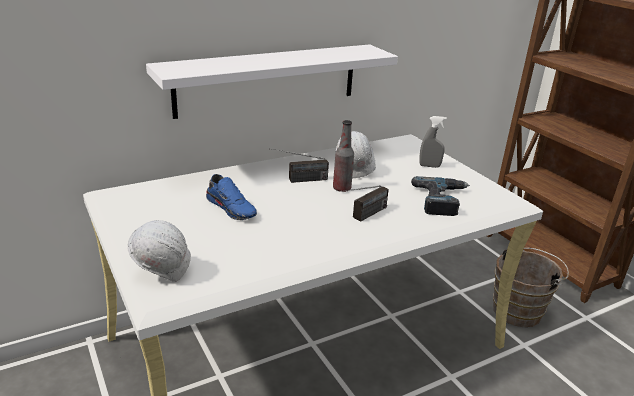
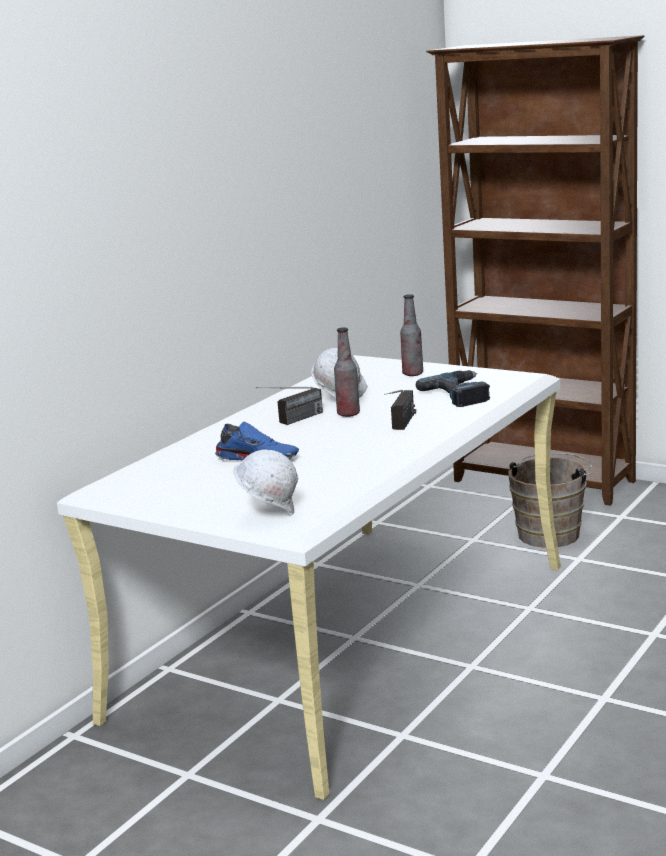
camera: 25 degrees left, 10 degrees down
white shelf [146,44,398,119] -> none
grey spray bottle [419,116,447,168] -> bottle [400,294,423,376]

